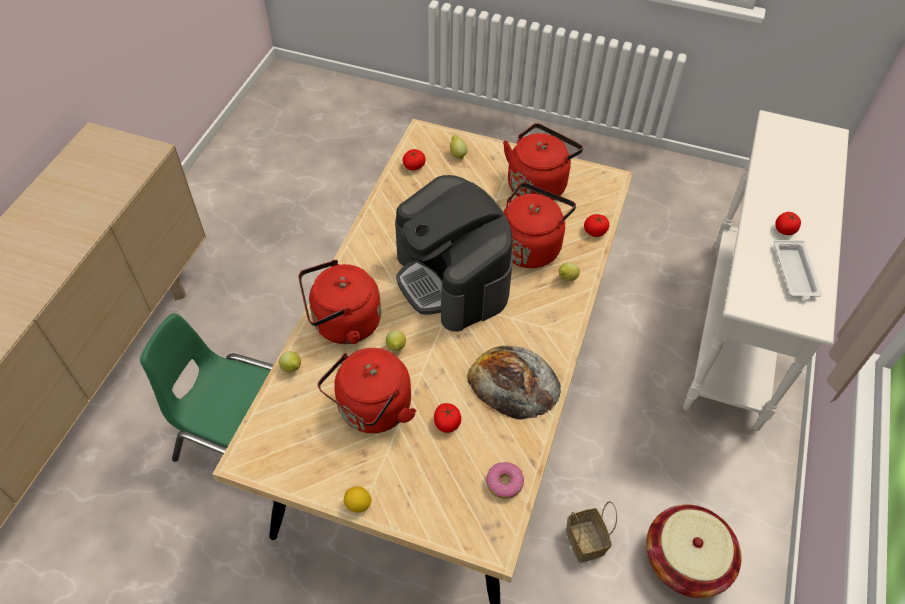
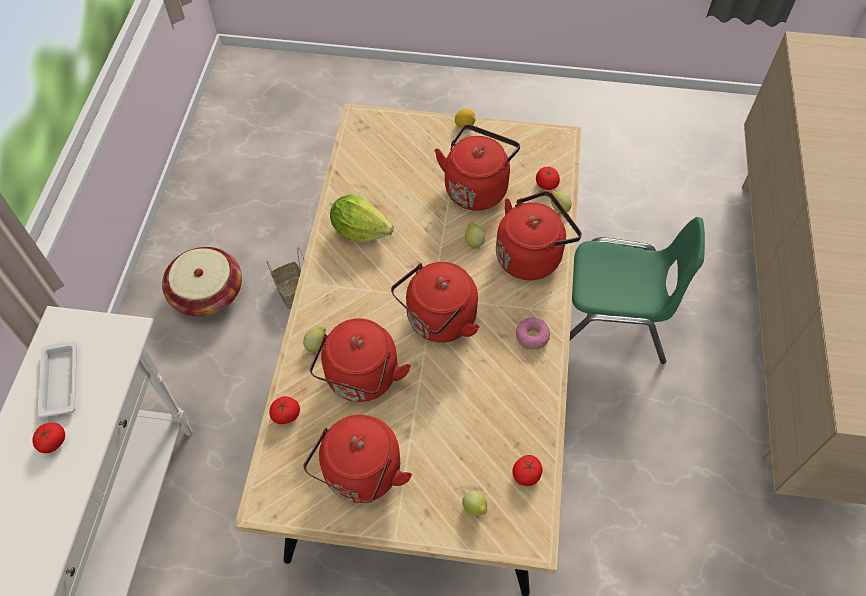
camera: 170 degrees right, 5 degrees up
coffee machine [395,175,513,332] -> red kettle [391,262,480,343]
tomato [434,403,461,433] -> tomato moved to [536,167,560,190]
bread [467,346,561,420] -> lettuce [330,194,394,242]
donut [486,462,524,499] -> donut moved to [516,318,550,350]

